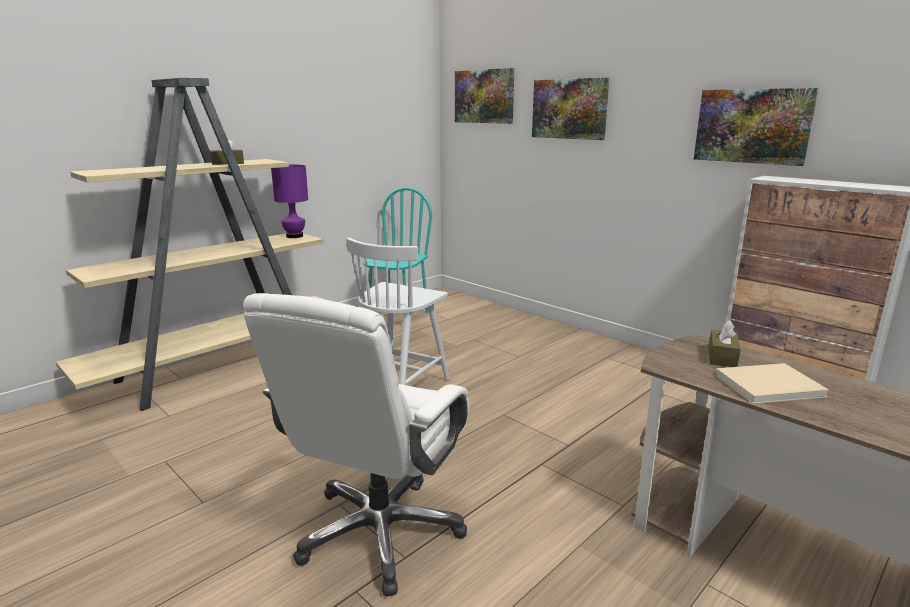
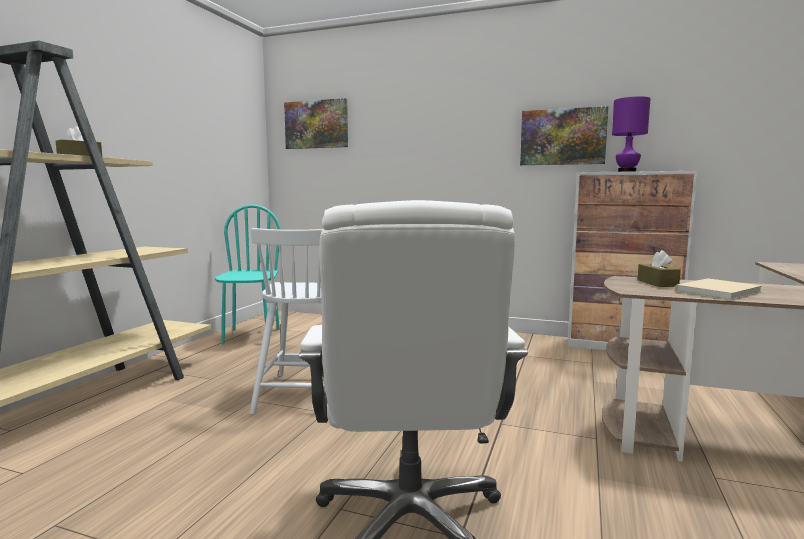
camera: 25 degrees left, 10 degrees down
purple table lamp [271,165,308,238] -> purple table lamp moved to [612,96,651,172]
picture [532,78,609,140] -> none

